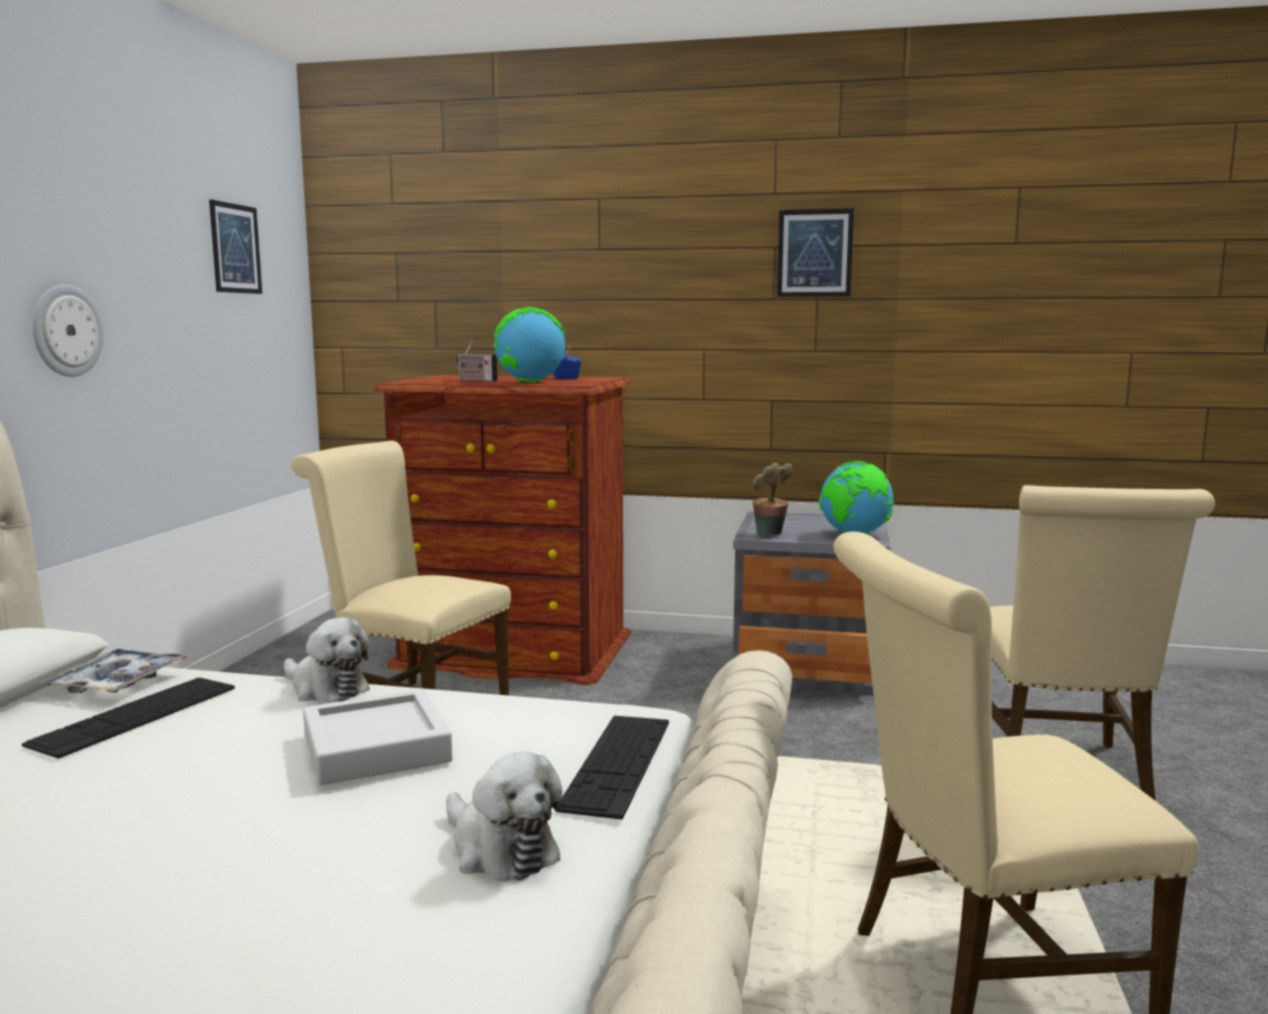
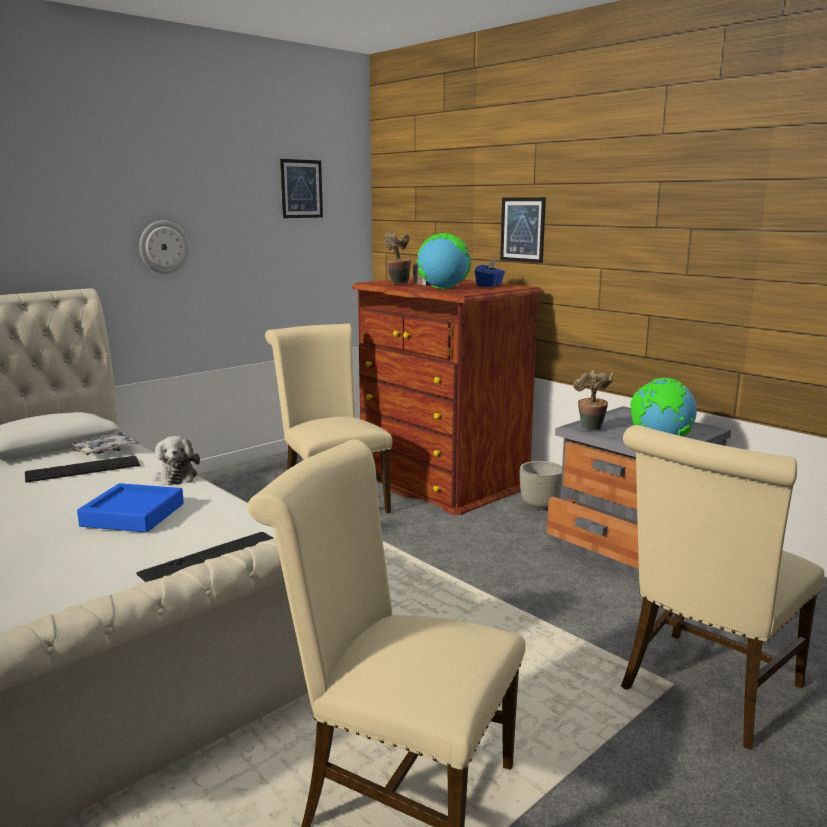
camera: 35 degrees right, 5 degrees up
grey tray [303,689,453,786] -> blue tray [77,483,184,533]
plush toy [446,752,563,881] -> none
picture [777,208,854,297] -> picture moved to [500,197,546,263]
none -> potted plant [385,232,411,284]
none -> grey planter [520,461,562,511]

